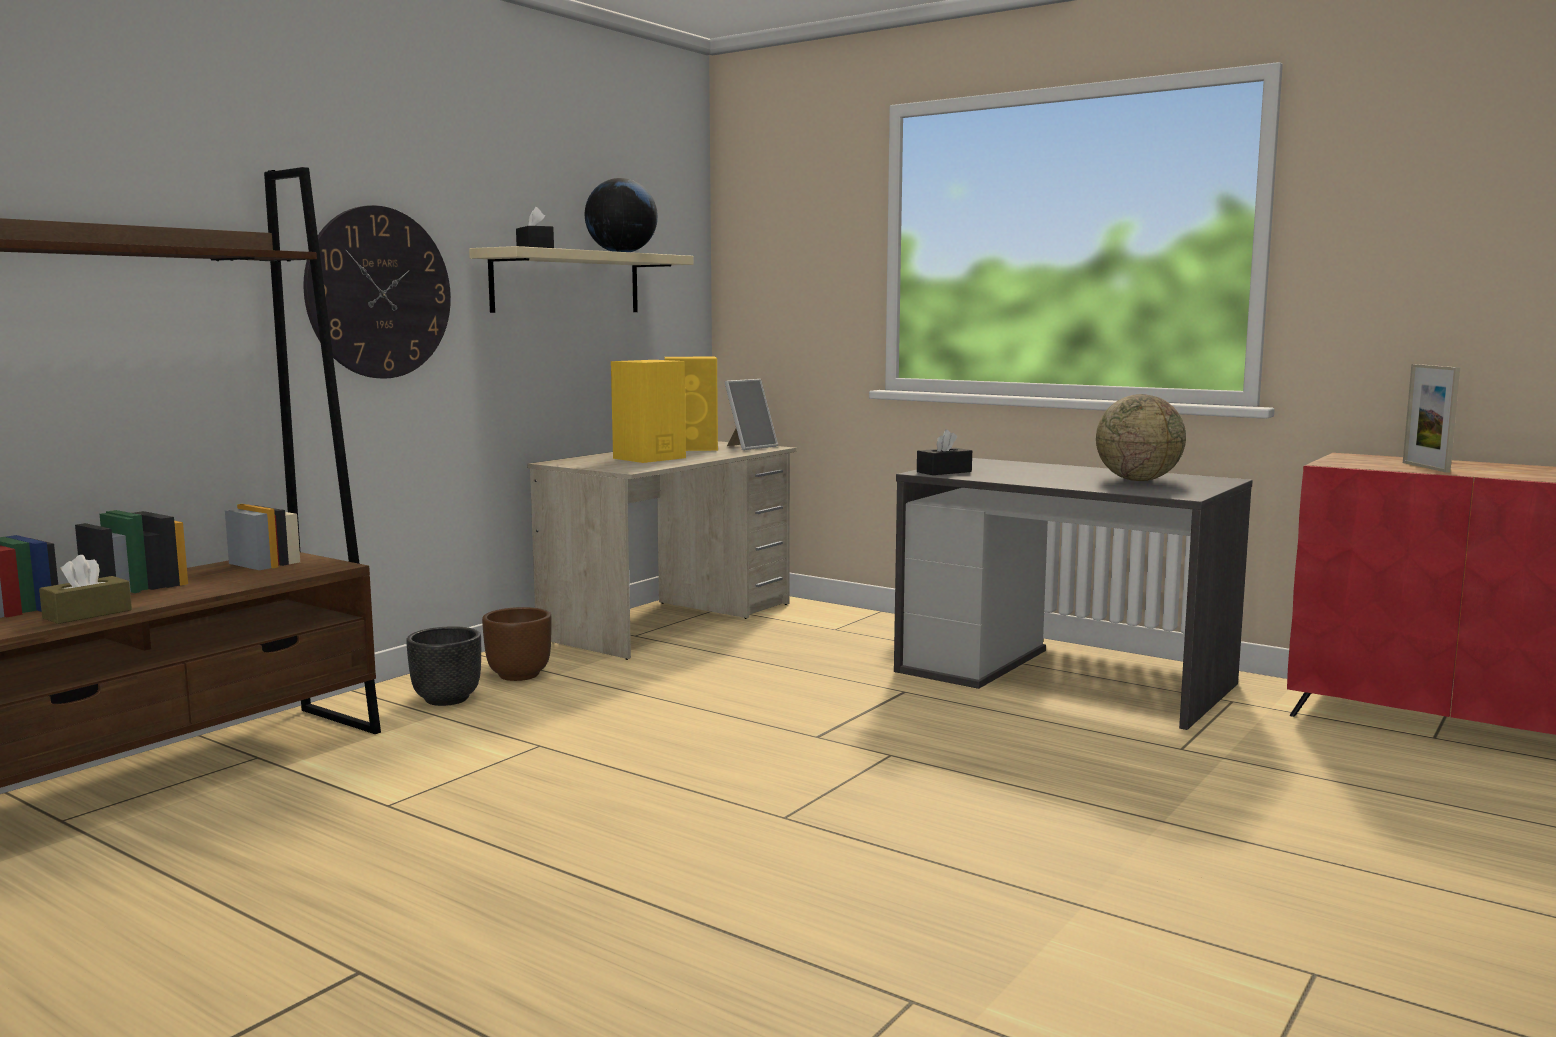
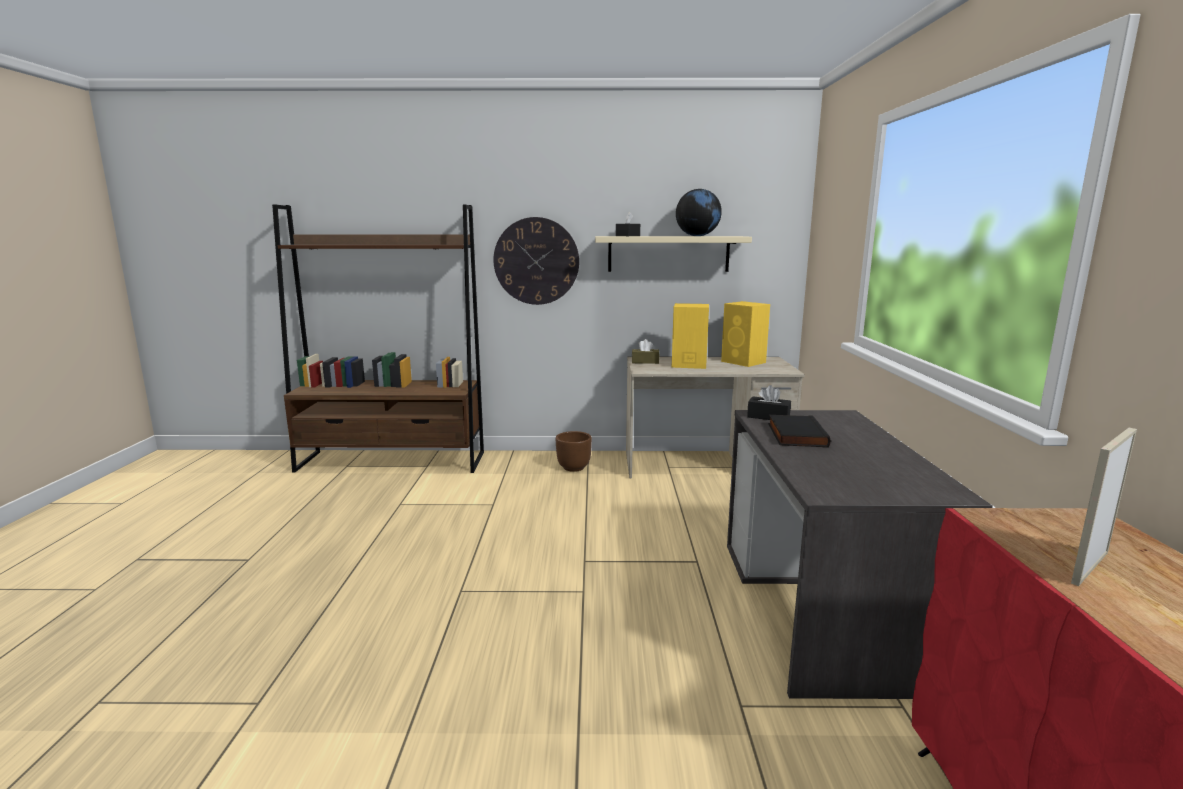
camera: 55 degrees right, 5 degrees up
brown tissue box [39,555,132,624] -> brown tissue box moved to [632,339,659,364]
black planter [406,626,481,706] -> none
picture frame [724,379,778,450] -> none
globe [1096,394,1186,481] -> none
none -> black book [768,415,830,448]

